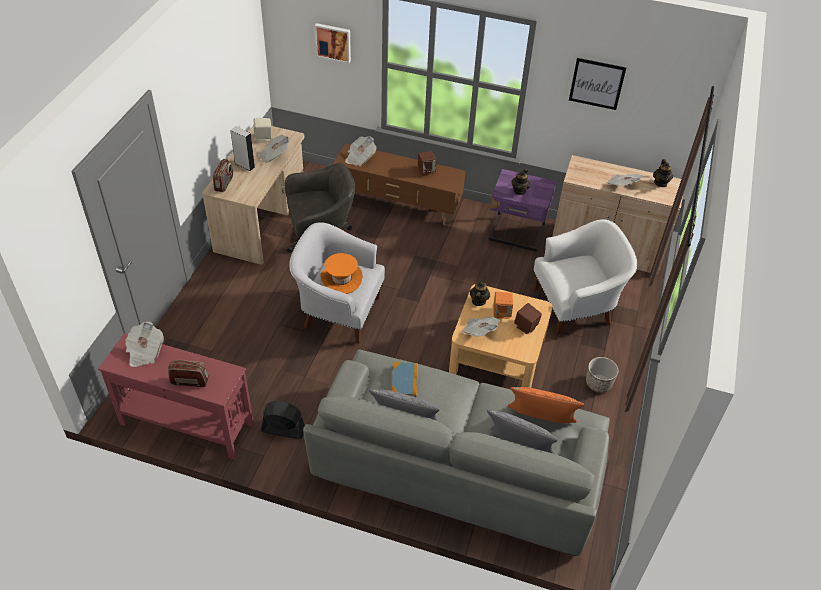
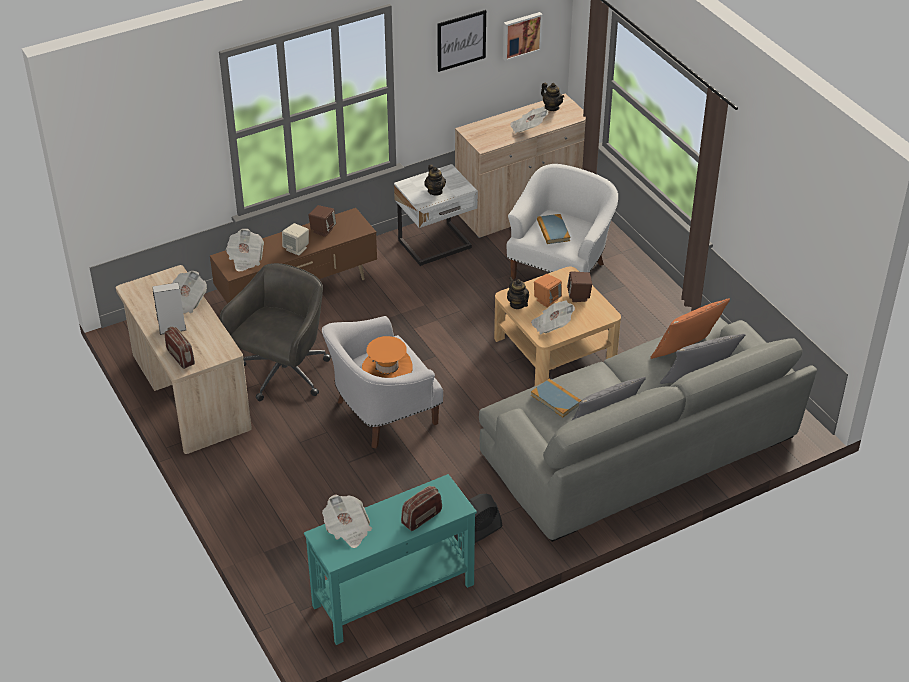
camera: 45 degrees left, 5 degrees down
red console table [98,333,254,460] -> turquoise console table [304,474,477,645]
beige speaker [254,118,271,143] -> beige speaker moved to [282,223,309,256]
picture [315,23,351,64] -> picture moved to [503,12,543,61]
purple nightstand [489,169,557,252] -> white nightstand [394,164,478,266]
planter [586,357,618,393] -> none
none -> book [537,214,570,244]

